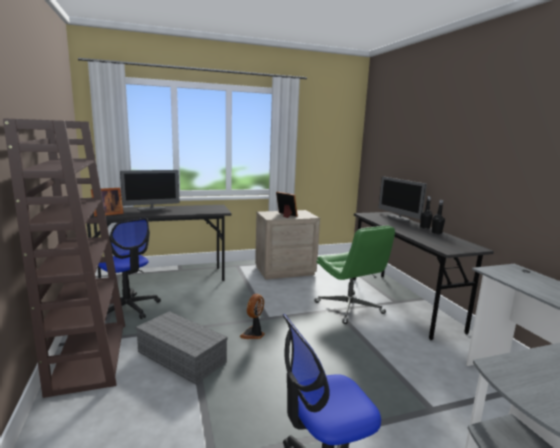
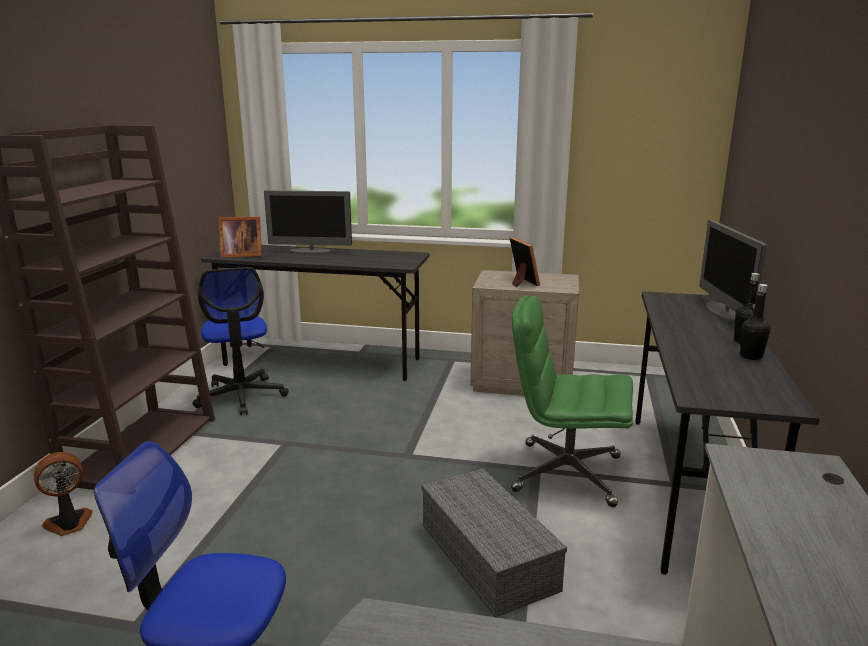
camera: 30 degrees right, 5 degrees up
grey storage box [136,311,228,384] -> grey storage box moved to [421,469,567,617]
fan [240,294,265,339] -> fan moved to [34,452,93,536]
green office chair [314,226,395,324] -> green office chair turned 105 degrees clockwise [511,296,633,507]

